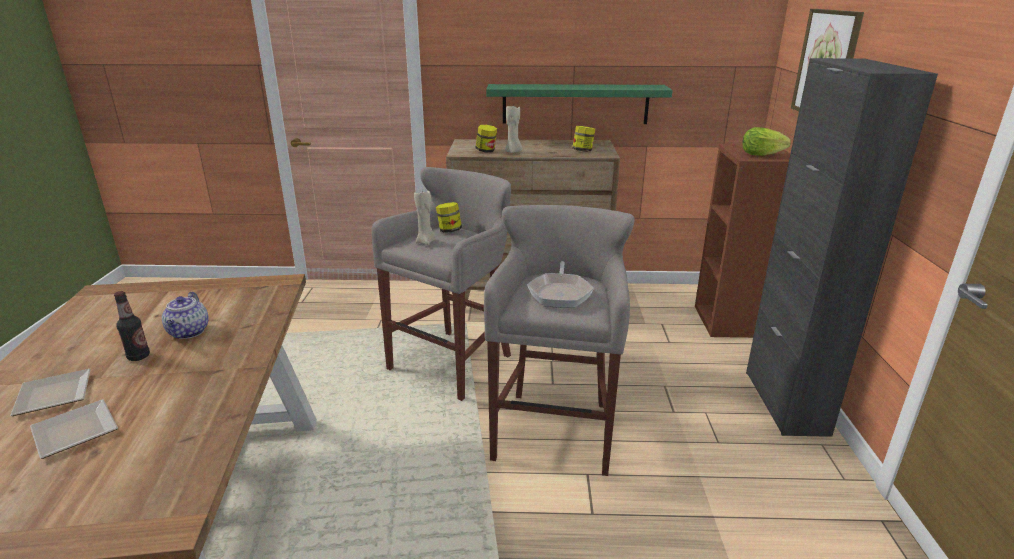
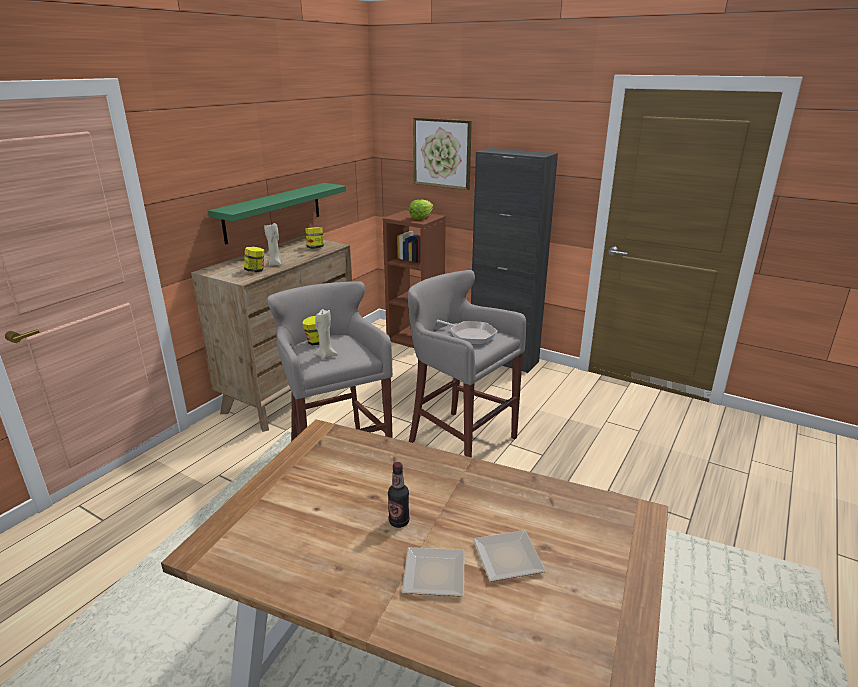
camera: 60 degrees left, 0 degrees up
teapot [162,292,209,339] -> none

